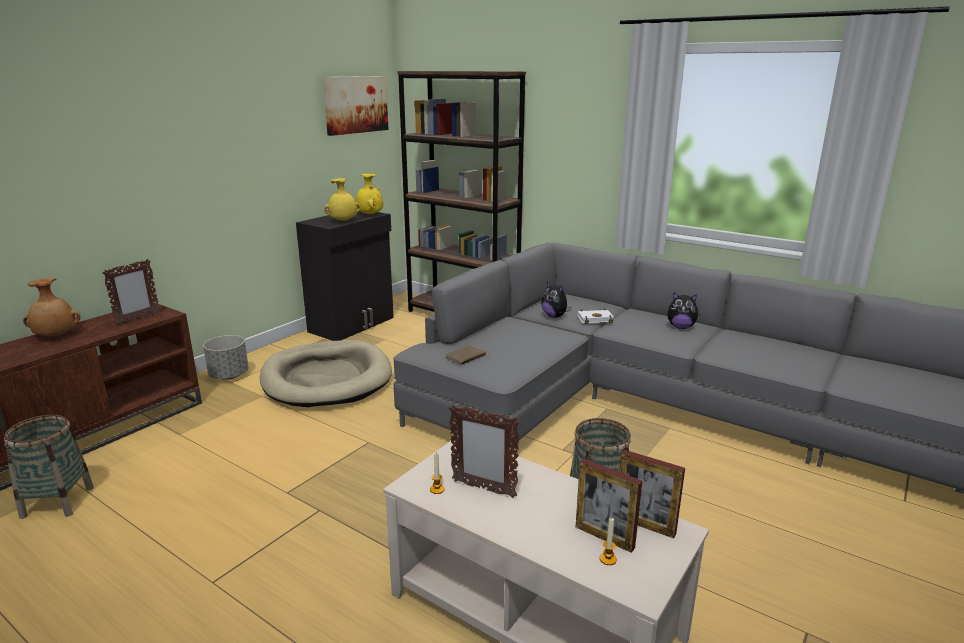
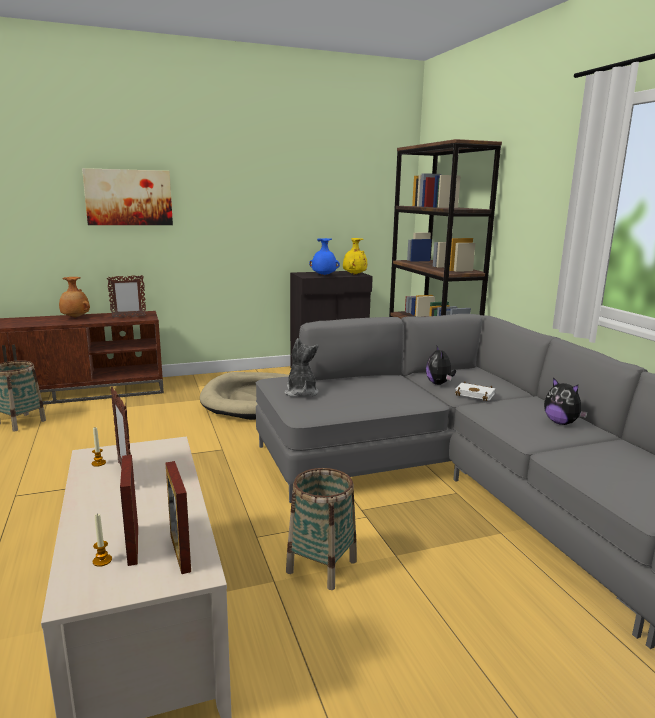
camera: 35 degrees right, 5 degrees down
grey planter [203,335,249,380] -> none
picture [323,76,389,136] -> picture moved to [82,168,173,225]
yellow vase [324,178,360,221] -> blue vase [309,238,340,276]
brown book [445,345,487,365] -> plush toy [284,338,319,397]

